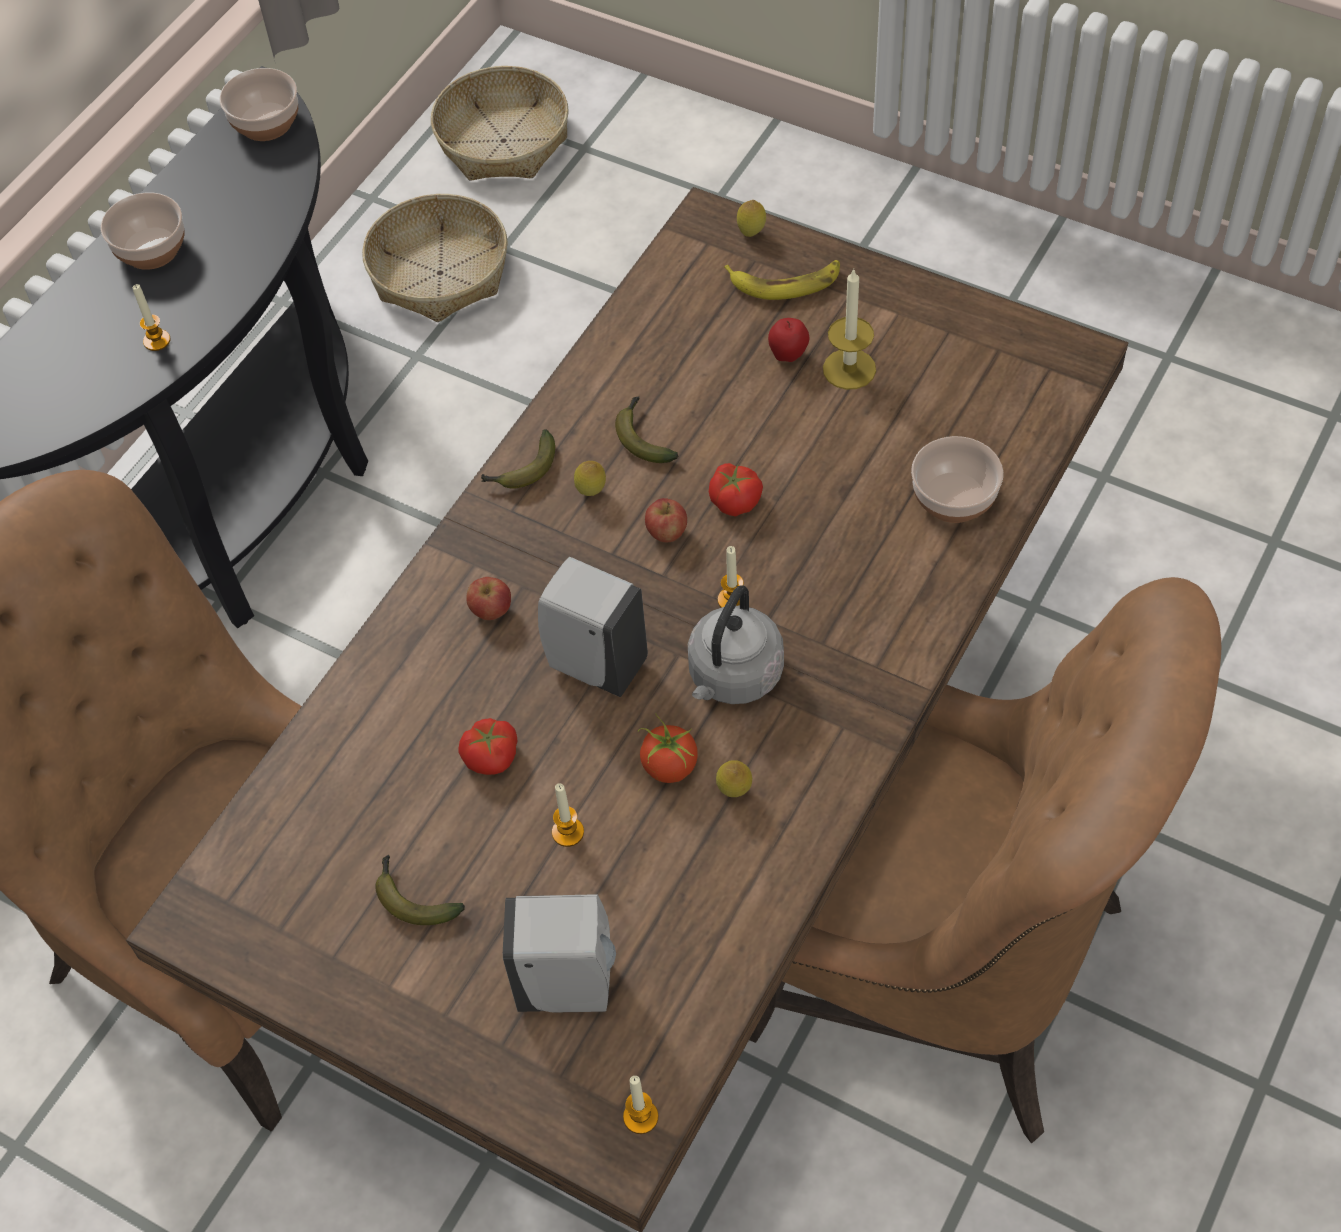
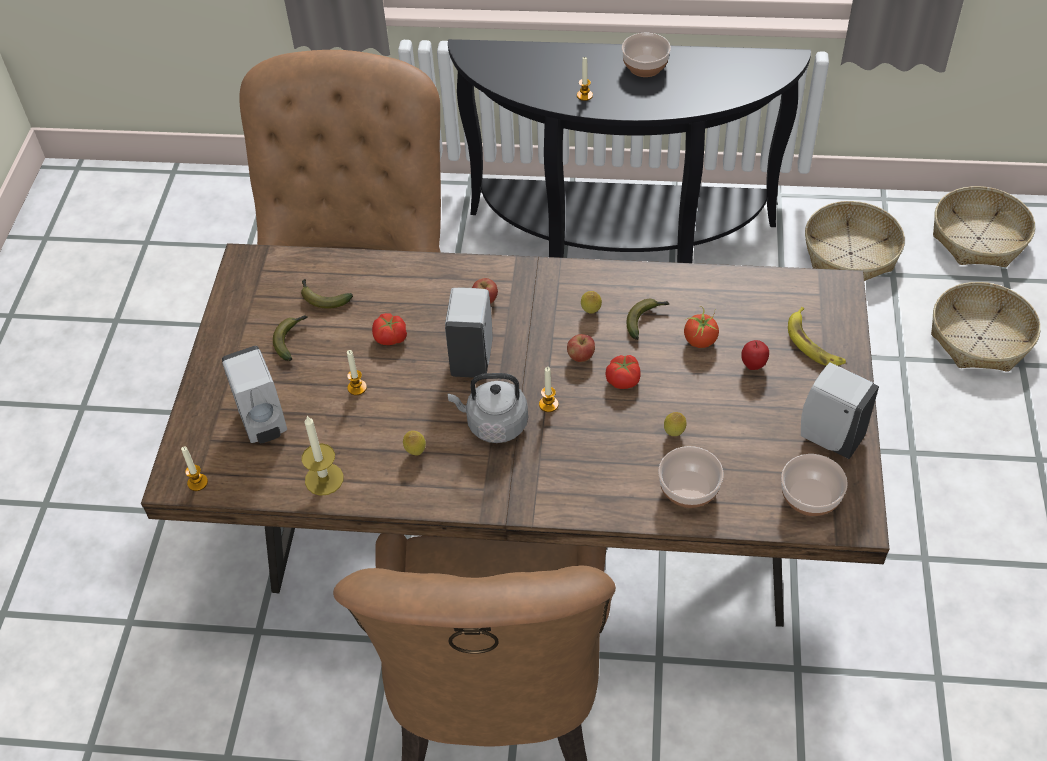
camera: 65 degrees right, 5 degrees down
bowl [219,68,298,141] -> bowl moved to [781,454,848,516]
banana [481,429,555,489] -> banana moved to [301,279,353,309]
tomato [638,713,698,783] -> tomato moved to [684,306,719,348]
lemon [737,200,766,237] -> lemon moved to [664,412,686,436]
candle [823,269,876,390] -> candle moved to [302,416,344,495]
none -> white soap dispenser [801,362,879,459]
none -> basket [931,282,1040,372]

